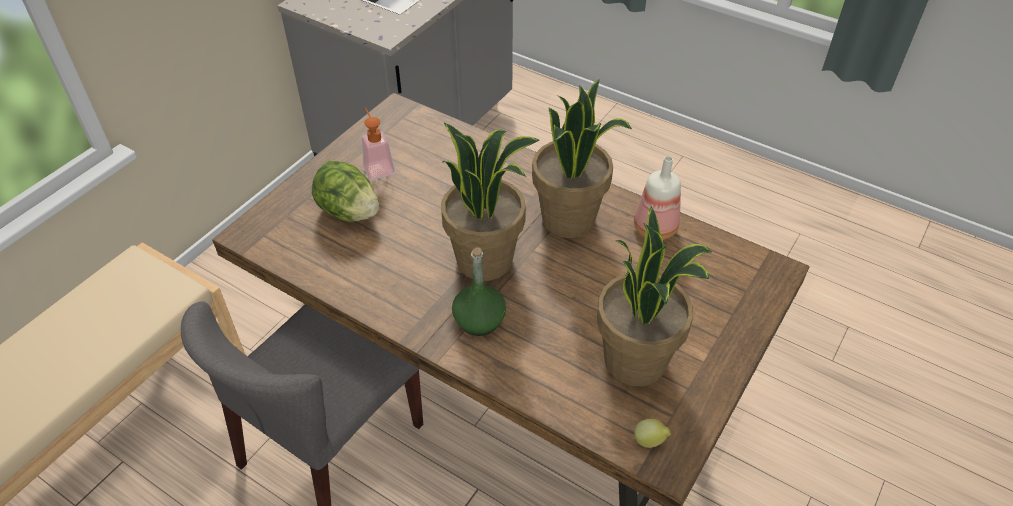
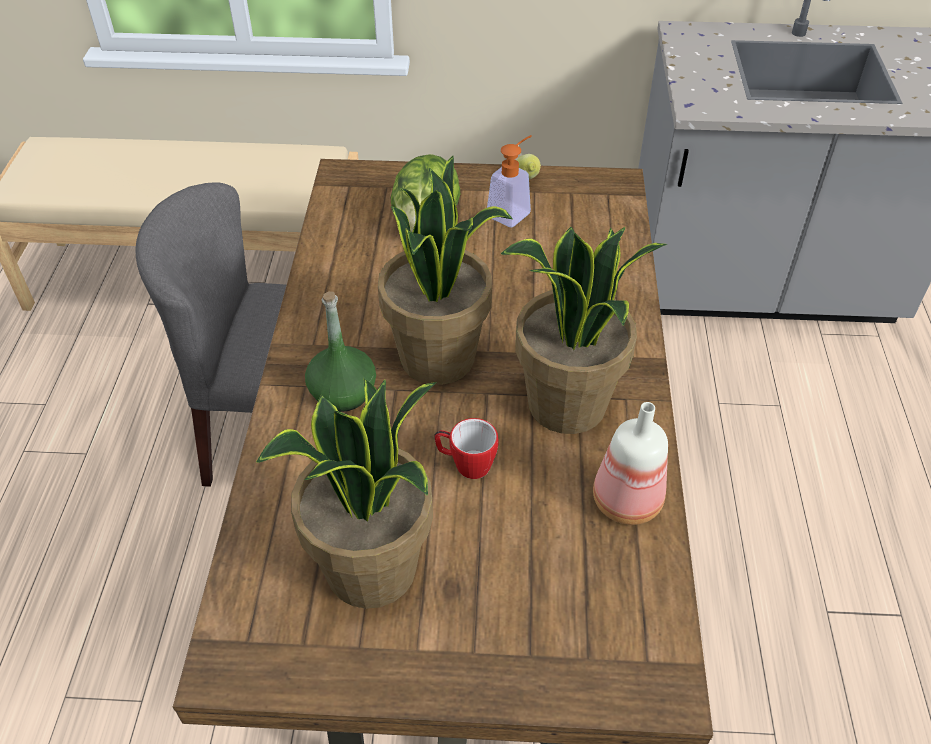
camera: 60 degrees right, 0 degrees up
lemon [634,419,671,448] -> lemon moved to [517,154,541,180]
none -> mug [434,418,499,479]

